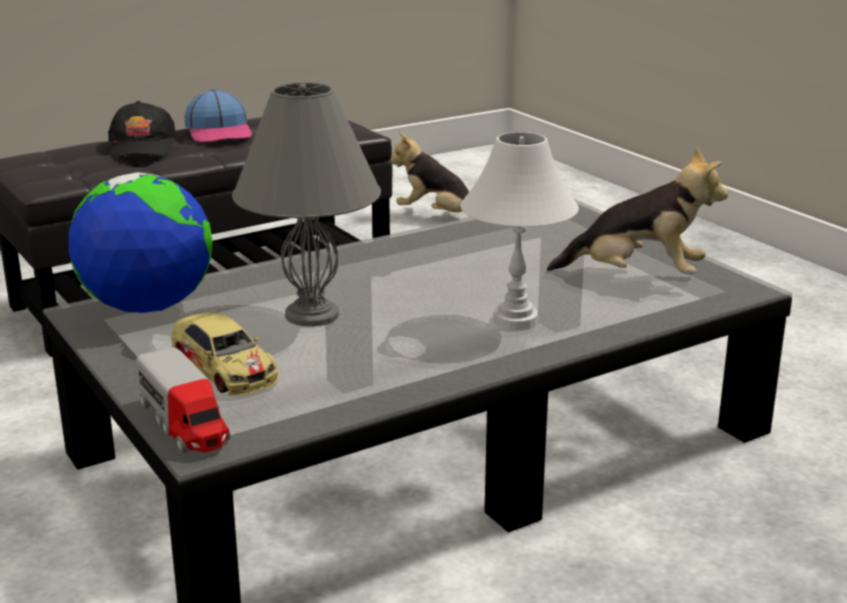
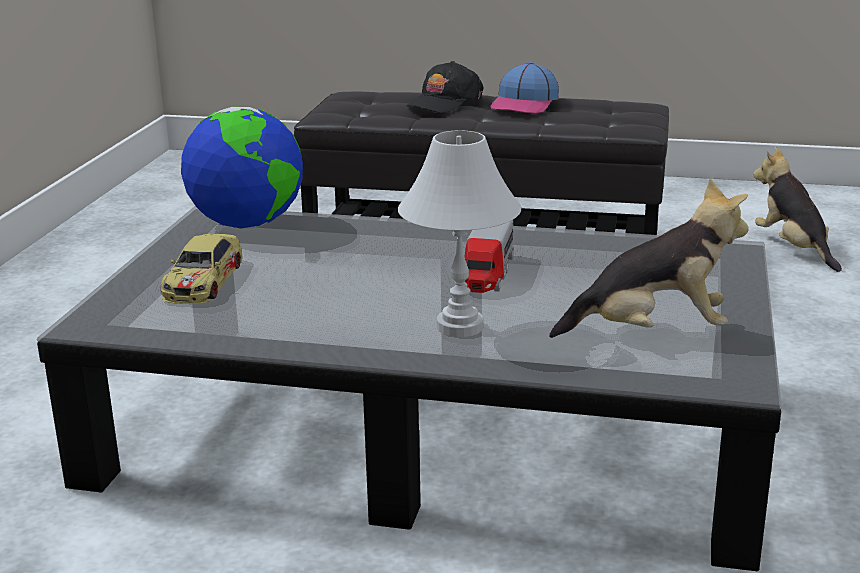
camera: 45 degrees right, 0 degrees up
toy truck [136,347,230,453] -> toy truck moved to [464,220,514,293]
grey table lamp [232,82,381,327] -> none
plush toy [547,147,728,275] -> plush toy turned 60 degrees counterclockwise [549,179,749,338]

